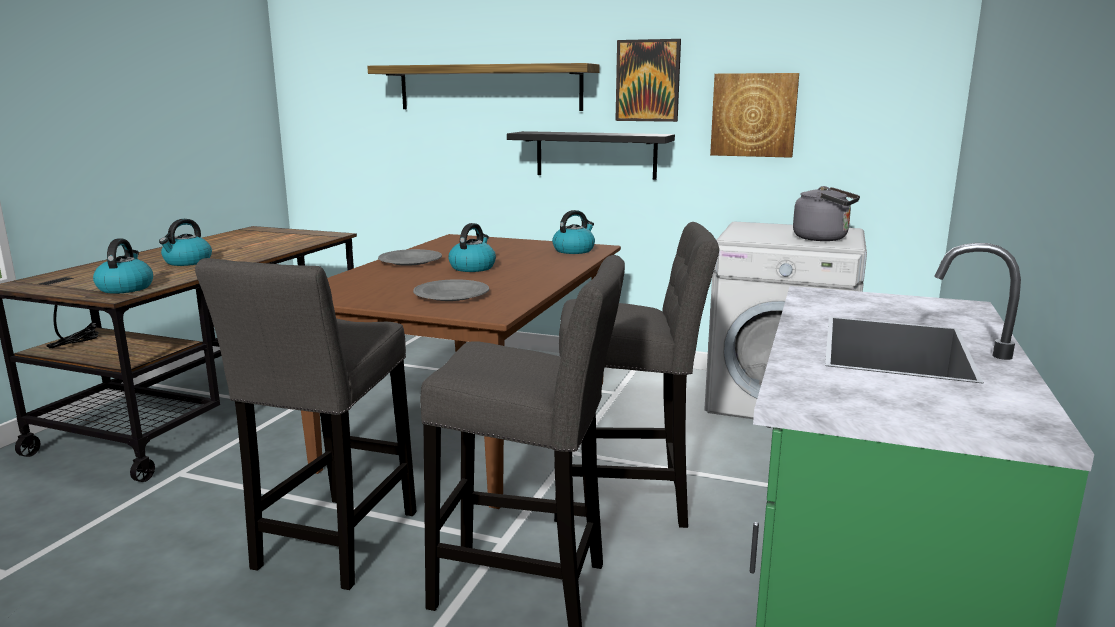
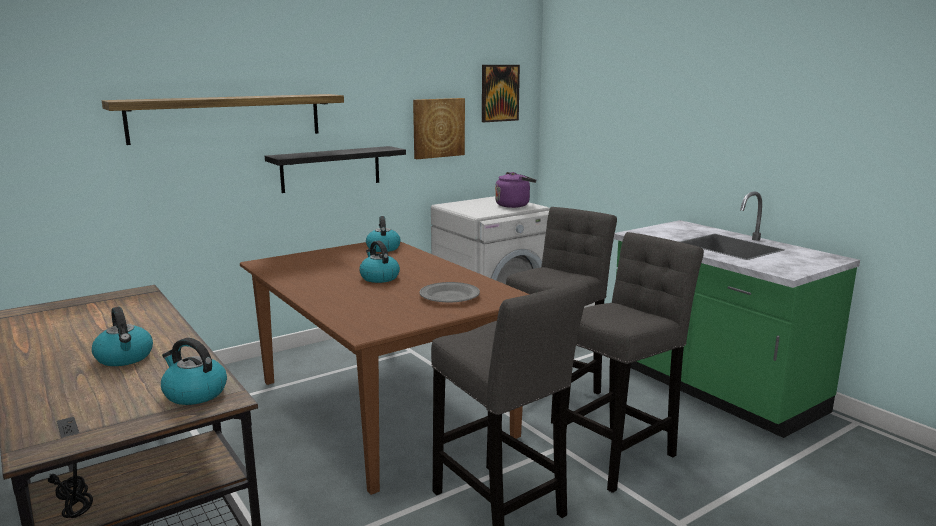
camera: 55 degrees left, 0 degrees up
grey plate [378,249,442,266] -> none
picture [615,39,681,122] -> picture moved to [482,65,520,122]
grey kettle [793,186,860,241] -> purple kettle [495,172,536,208]

